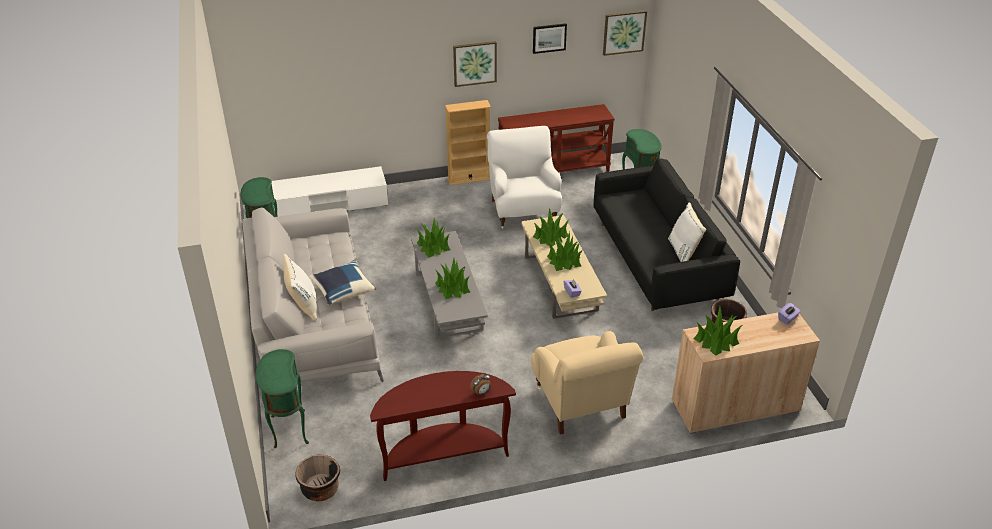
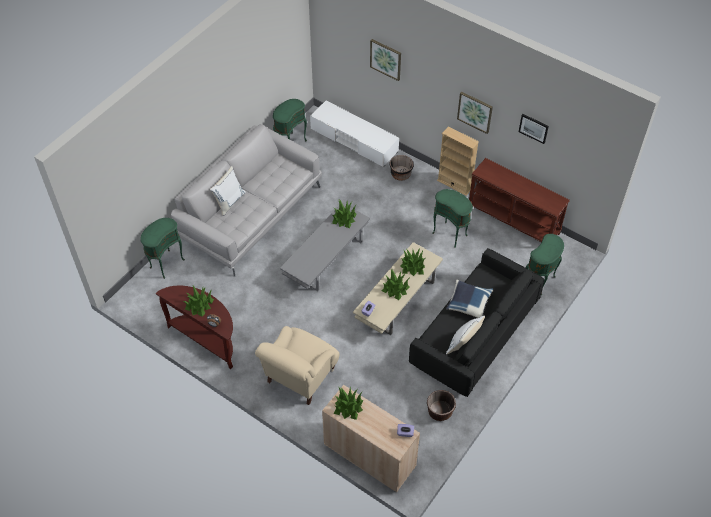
camera: 50 degrees right, 15 degrees up
black planter [295,455,340,501] -> black planter moved to [389,155,414,181]
blue pillow [309,260,376,305] -> blue pillow moved to [446,279,493,318]
potted plant [435,258,470,299] -> potted plant moved to [184,285,214,317]
white armchair [487,126,562,228] -> green side table [432,189,473,248]
picture [603,10,647,56] -> picture moved to [370,39,401,81]

